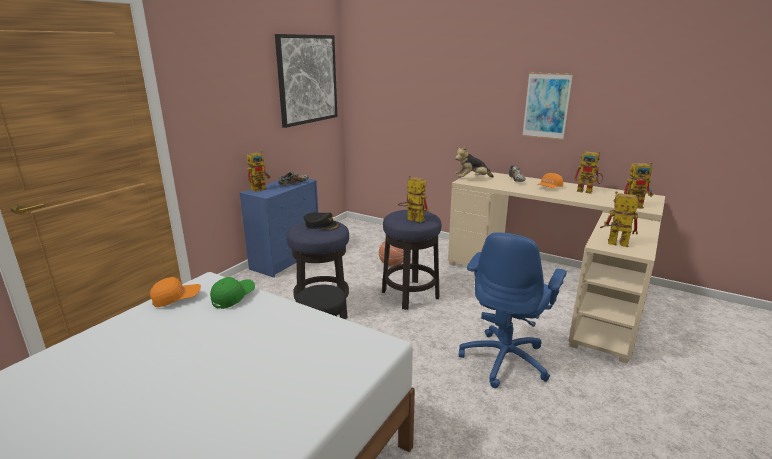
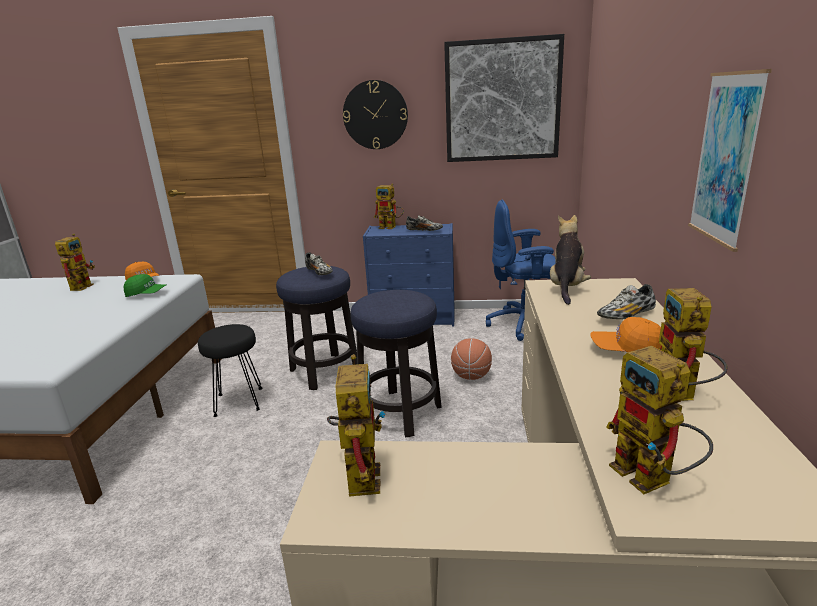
camera: 65 degrees right, 0 degrees up
black cap [303,212,340,230] -> shoe [305,252,333,275]
toy robot [398,175,429,223] -> toy robot moved to [55,233,95,291]
plush toy [455,146,494,178] -> plush toy turned 60 degrees clockwise [550,215,591,305]
blue office chair [459,232,567,388] -> blue office chair moved to [486,199,556,341]
none -> wall clock [343,80,408,149]

